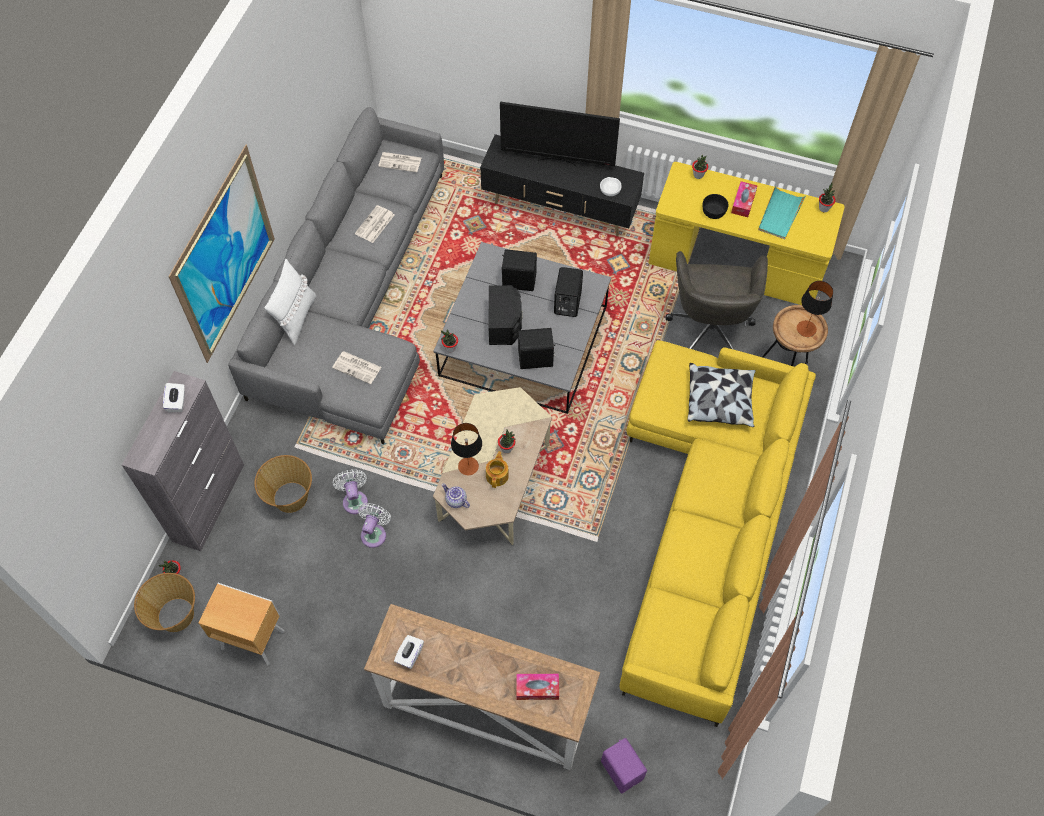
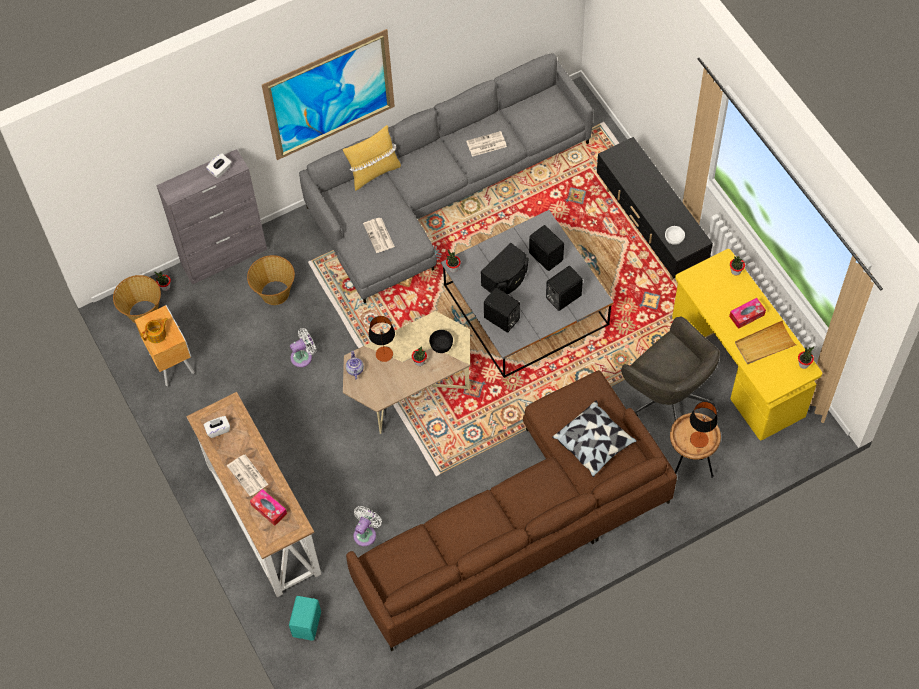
camera: 45 degrees right, 0 degrees up
white pillow [264,259,316,346] -> yellow pillow [343,125,401,191]
white fan [333,469,368,514] -> white fan moved to [353,506,382,546]
newspaper [378,152,422,172] -> newspaper moved to [227,455,268,496]
teapot [486,451,509,488] -> teapot moved to [141,318,168,343]
television [500,102,620,166] -> none
purple speaker [601,738,647,793] -> turquoise speaker [289,596,321,641]
yellow sofa [620,340,816,727] -> brown sofa [346,370,677,651]
grey office chair [666,251,768,350] -> grey office chair turned 90 degrees counterclockwise [621,316,720,421]
black bowl [703,194,728,219] -> black bowl moved to [429,330,453,353]
turquoise tray [758,185,806,239] -> beige tray [735,320,796,364]

